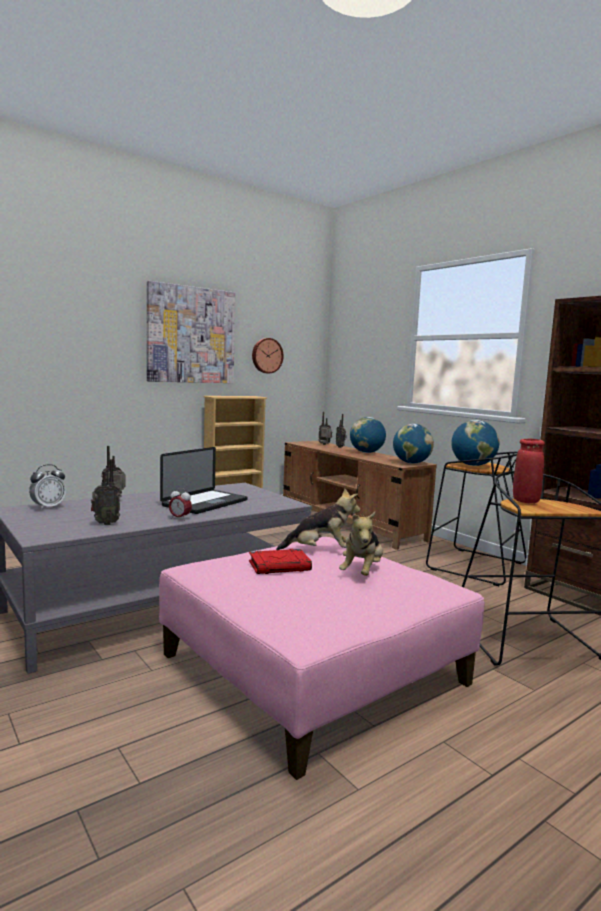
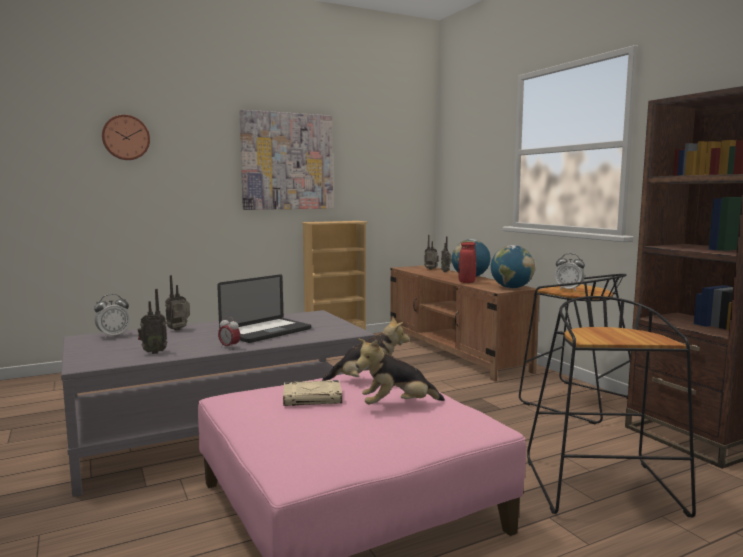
camera: 10 degrees right, 0 degrees up
red book [249,549,312,574] -> beige book [283,380,342,406]
wall clock [252,338,284,374] -> wall clock moved to [102,115,150,160]
plush toy [339,512,383,576] -> plush toy turned 45 degrees clockwise [356,338,445,405]
globe [451,420,499,466] -> alarm clock [555,253,585,291]
red vase [513,439,545,503] -> red vase moved to [459,242,476,283]

